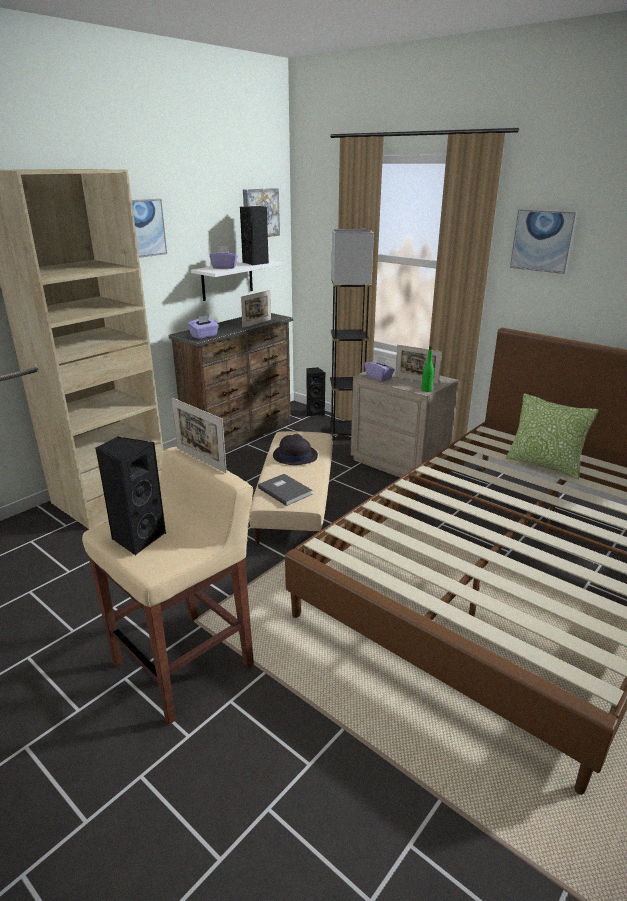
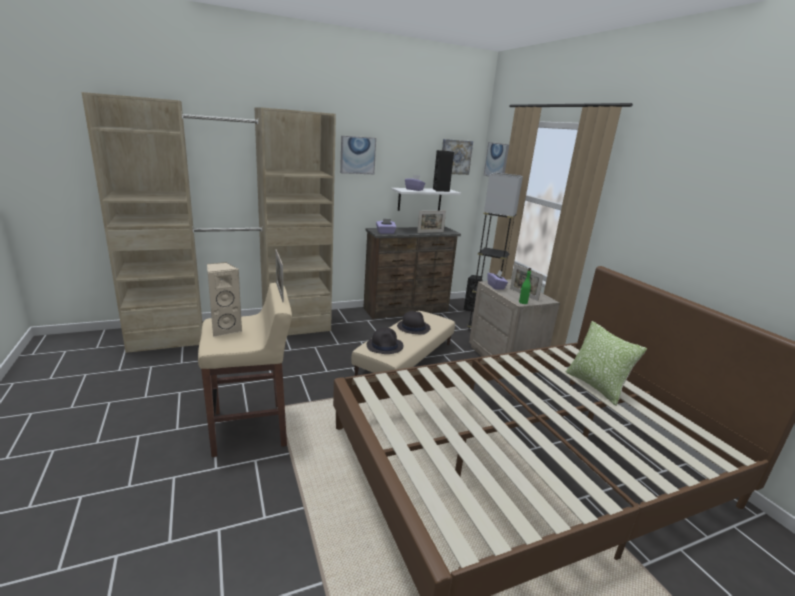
camera: 25 degrees right, 5 degrees down
black speaker [95,436,166,555] -> beige speaker [207,262,242,337]
grey book [258,474,313,506] -> black hat [366,327,403,354]
picture [510,209,577,274] -> picture moved to [484,142,509,177]

